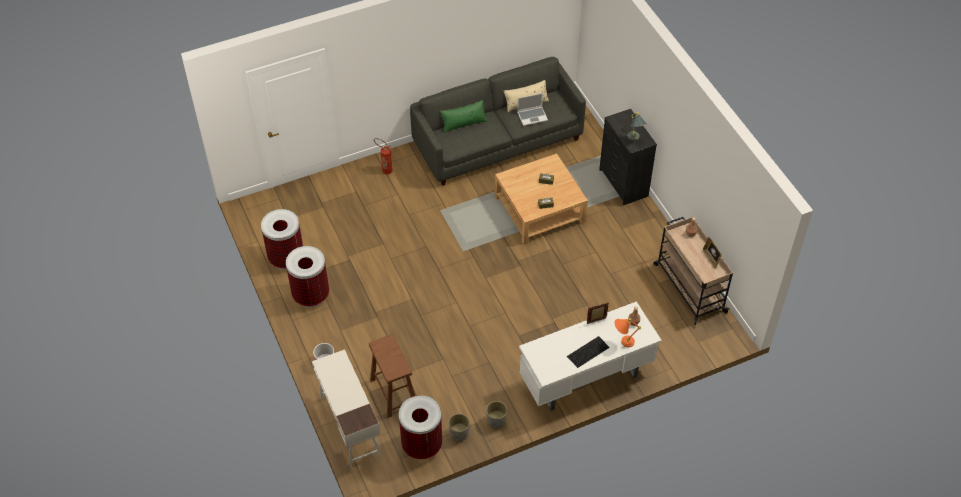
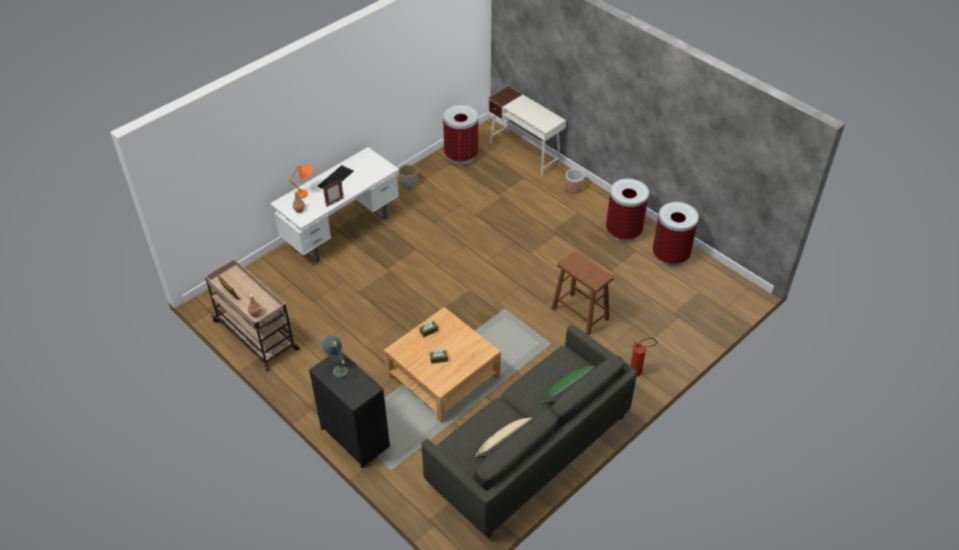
camera: 160 degrees right, 5 degrees down
brown stool [369,335,415,418] -> brown stool moved to [551,251,614,336]
grey planter [448,414,470,442] -> none
laptop [517,93,548,126] -> none

